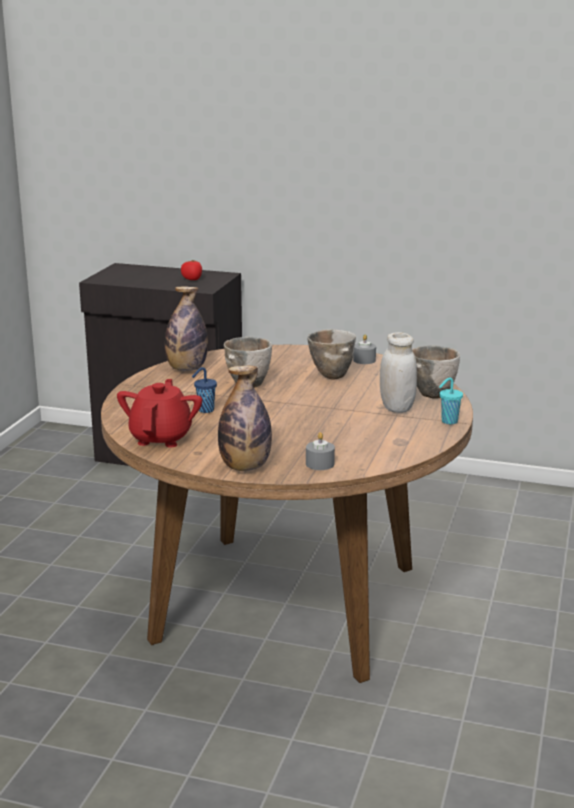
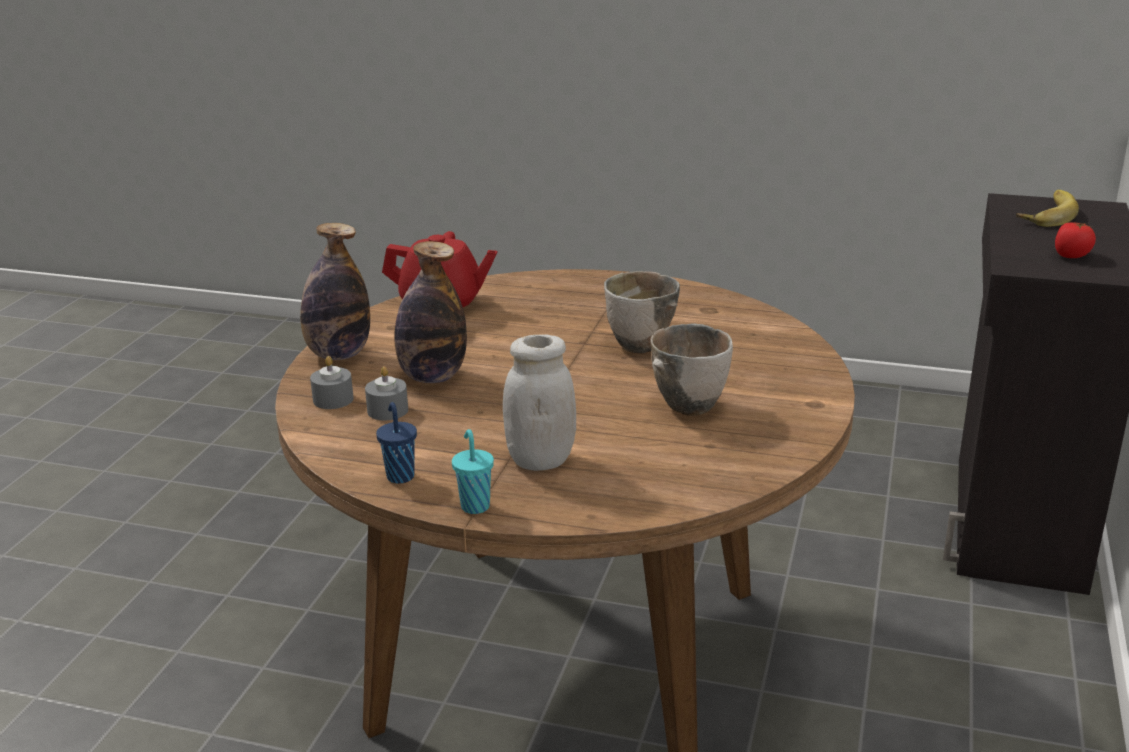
camera: 90 degrees right, 5 degrees up
bottle [165,286,208,371] -> bottle moved to [394,241,467,383]
blue cup [192,367,217,413] -> blue cup moved to [376,402,417,484]
grey candle [353,334,376,364] -> grey candle moved to [365,366,408,420]
bowl [412,345,460,399] -> none
none -> banana [1016,190,1079,227]

